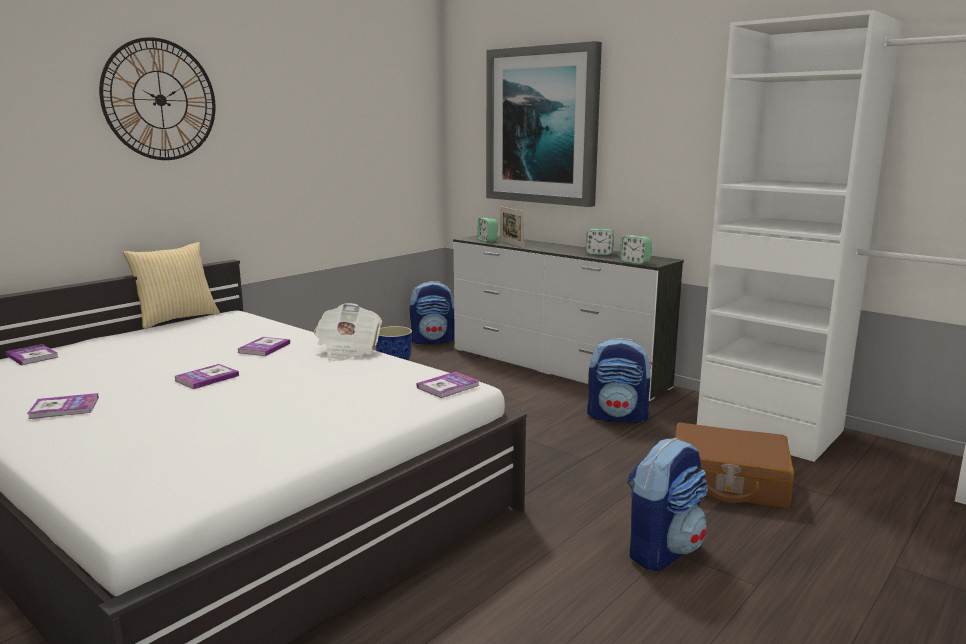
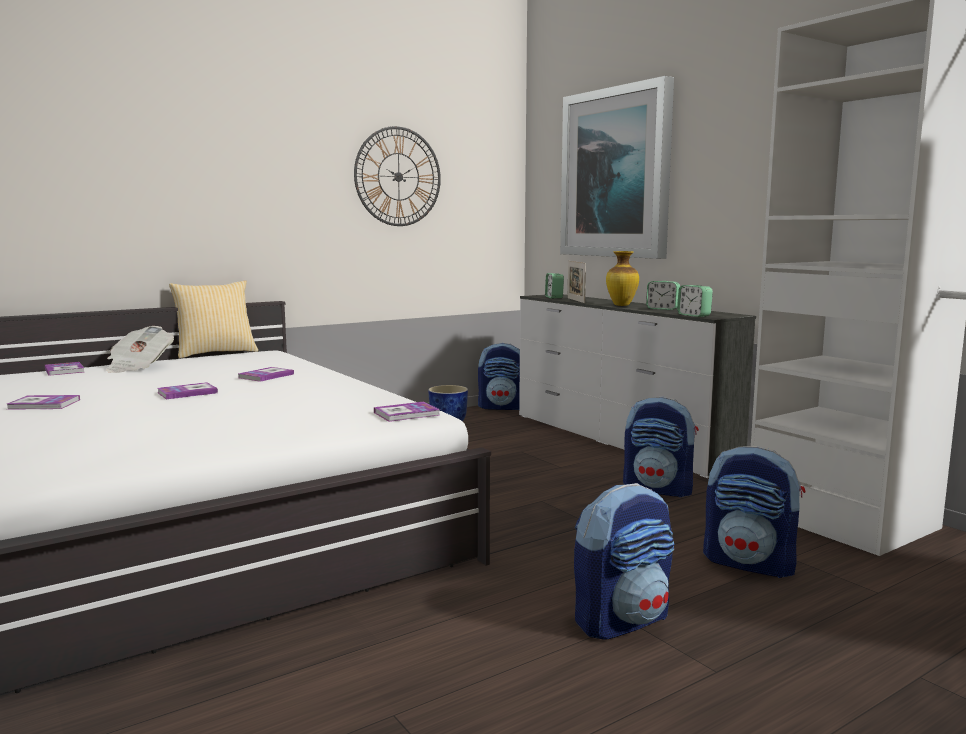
camera: 15 degrees right, 5 degrees down
wall clock [99,37,216,160] -> wall clock moved to [354,126,441,226]
newspaper [314,303,382,361] -> newspaper moved to [106,326,174,373]
brown suitcase [675,422,794,508] -> backpack [703,446,805,578]
none -> vase [606,251,639,306]

